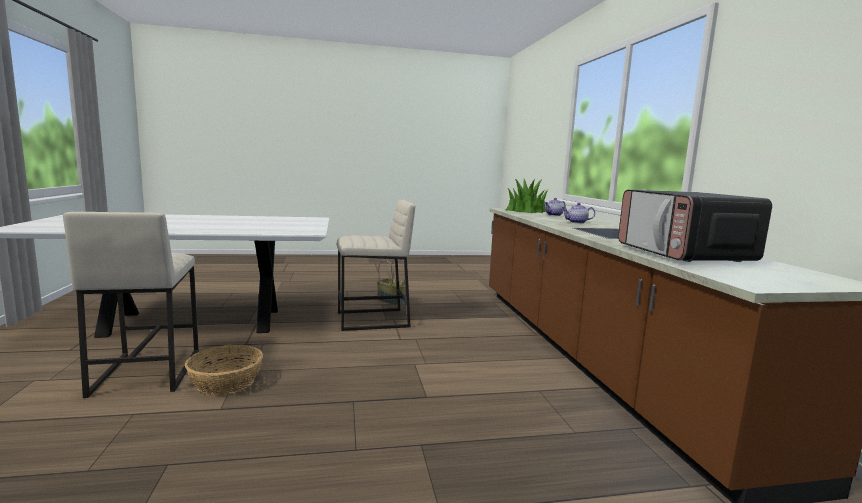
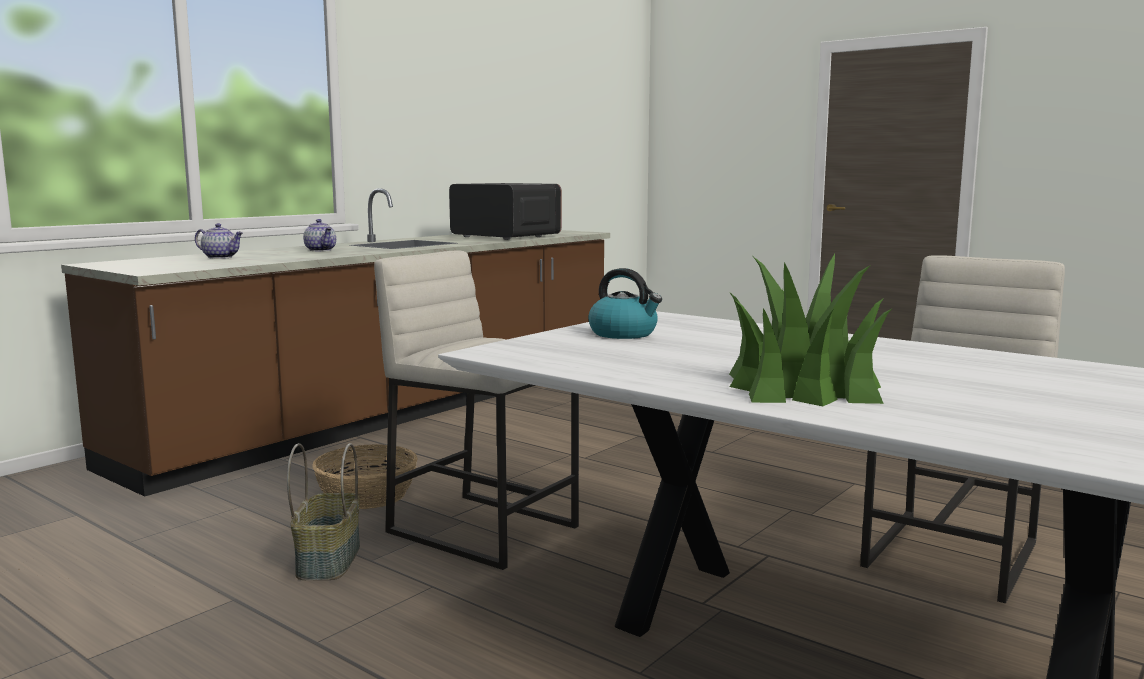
camera: 130 degrees left, 0 degrees up
basket [185,345,263,395] -> basket moved to [312,444,418,509]
potted plant [506,179,548,213] -> potted plant moved to [729,254,893,406]
microwave [618,190,772,262] -> microwave turned 90 degrees counterclockwise [449,183,562,240]
none -> kettle [589,268,662,339]

